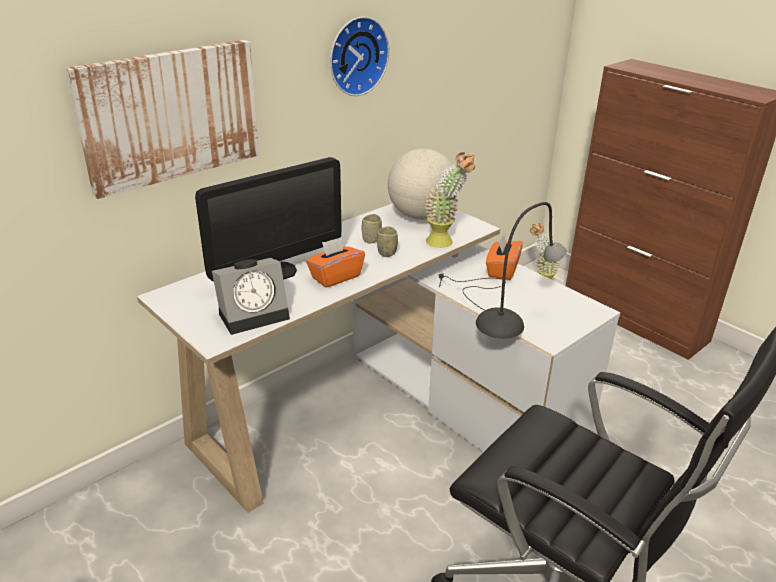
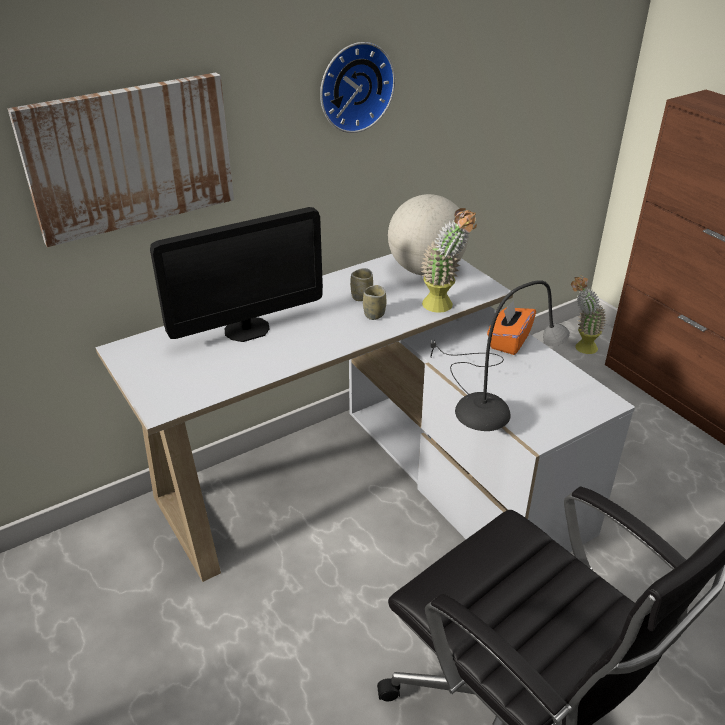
camera: 10 degrees right, 5 degrees up
alarm clock [212,258,290,335] -> none
orange tissue box [306,237,365,288] -> none

